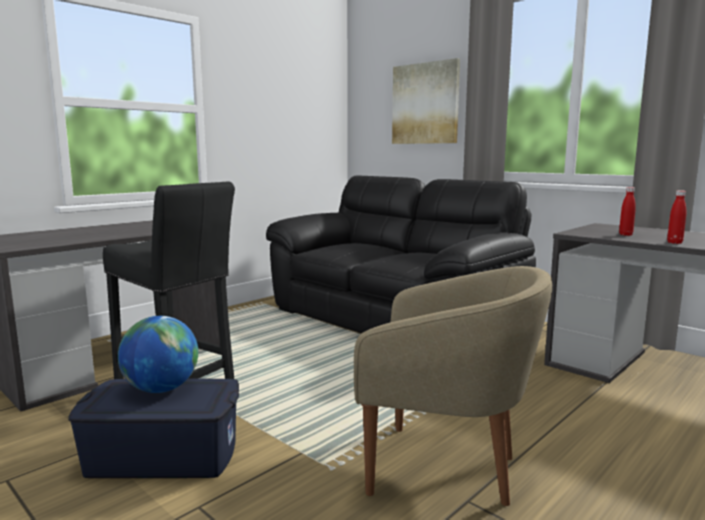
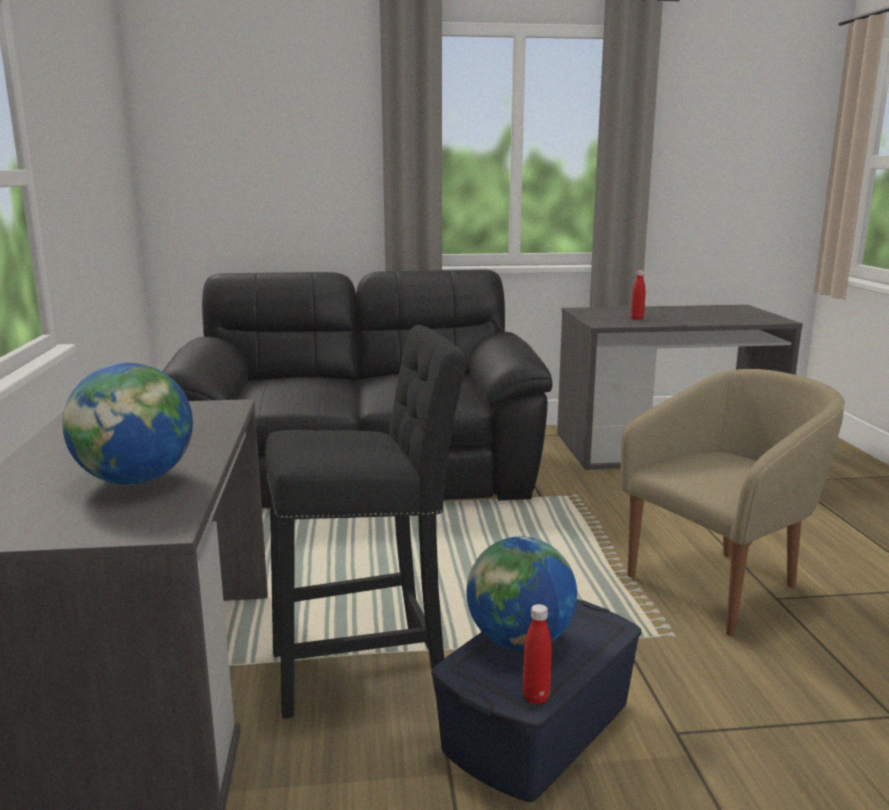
camera: 50 degrees left, 5 degrees up
picture [392,58,460,144] -> none
red bottle [667,190,686,244] -> red bottle moved to [523,604,552,705]
none -> globe [62,363,193,485]

